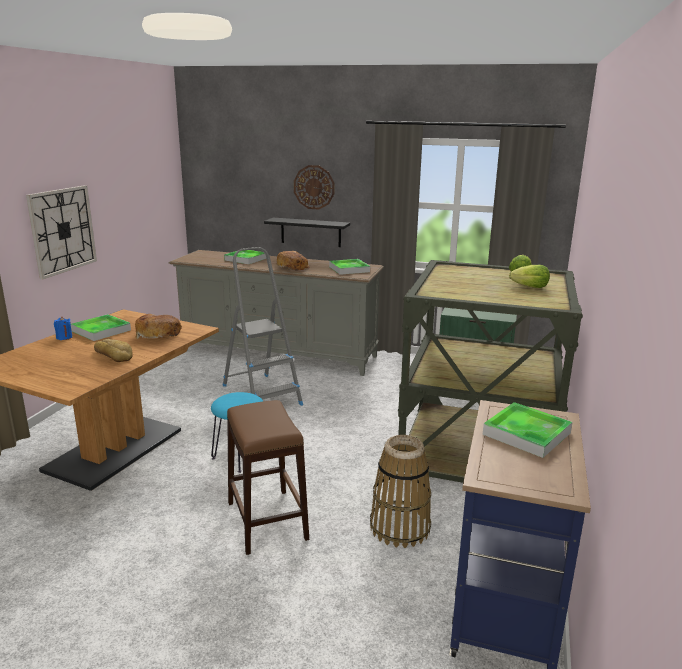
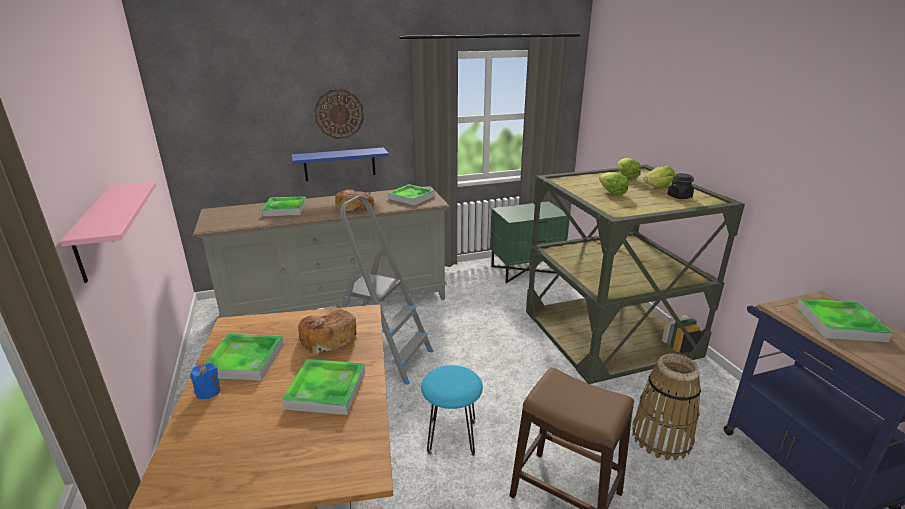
camera: 35 degrees left, 5 degrees up
wall clock [26,185,97,280] -> pink shelf [60,181,156,283]
bread [94,339,133,362] -> tray [282,359,365,415]
black shelf [264,218,350,247] -> blue shelf [291,147,389,181]
none -> lettuce [599,172,628,195]
none -> black jar [667,173,694,199]

